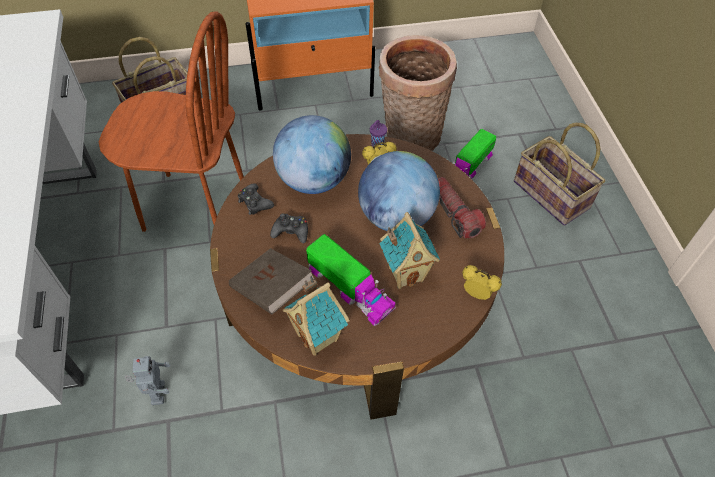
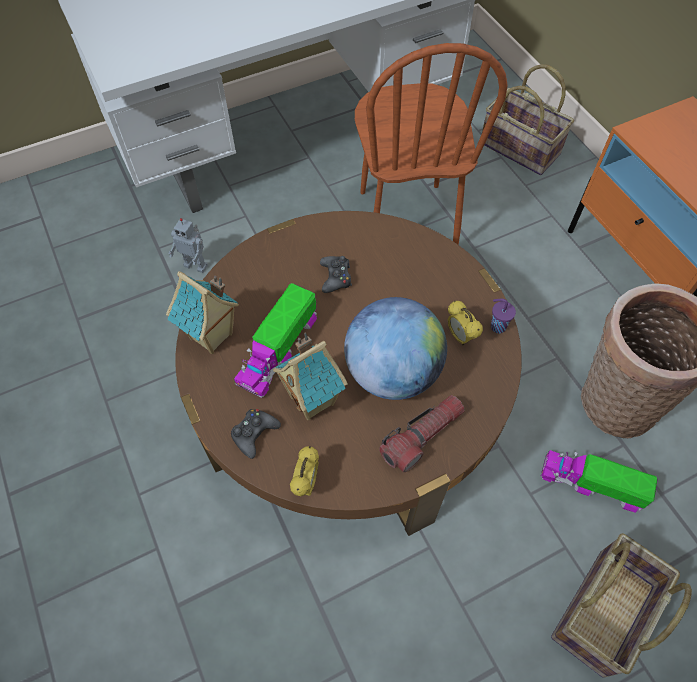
camera: 75 degrees right, 5 degrees up
toy robot [124,356,170,405] -> toy robot turned 45 degrees clockwise [168,218,208,273]
brown book [229,248,315,314] -> none
black game controller [238,183,274,215] -> black game controller moved to [231,409,281,459]
globe [273,115,351,194] -> none

